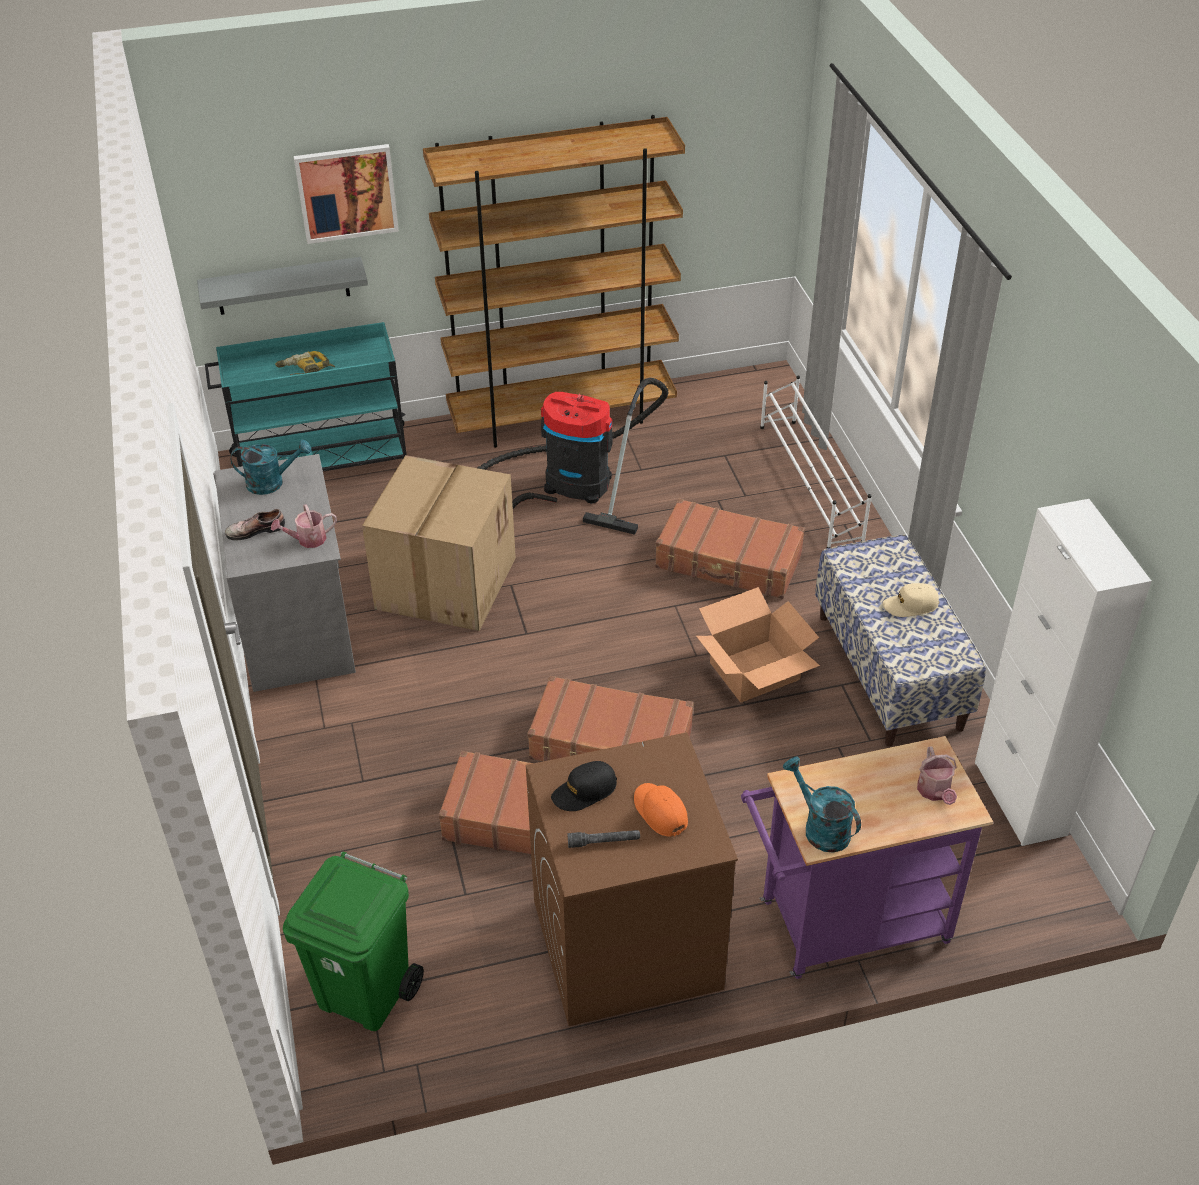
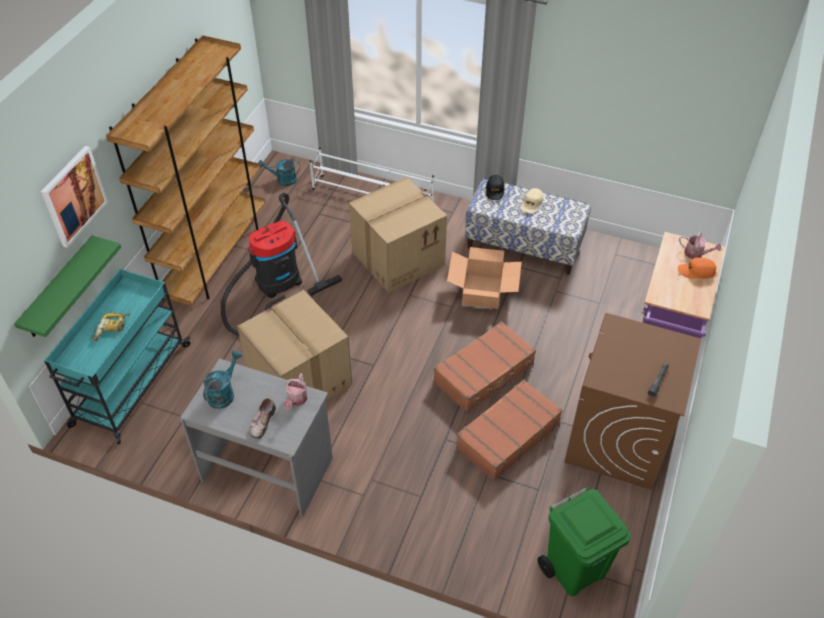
camera: 55 degrees left, 5 degrees up
grey shelf [197,257,368,315] -> green shelf [14,235,121,337]
black cap [551,761,617,811] -> black cap moved to [486,175,504,200]
orange cap [634,783,688,837] -> orange cap moved to [678,257,716,279]
brown suitcase [655,499,805,599] -> cardboard box [349,177,447,293]
turquoise watering can [783,756,861,853] -> turquoise watering can moved to [259,159,300,186]
white cabinet [975,499,1152,846] -> none

